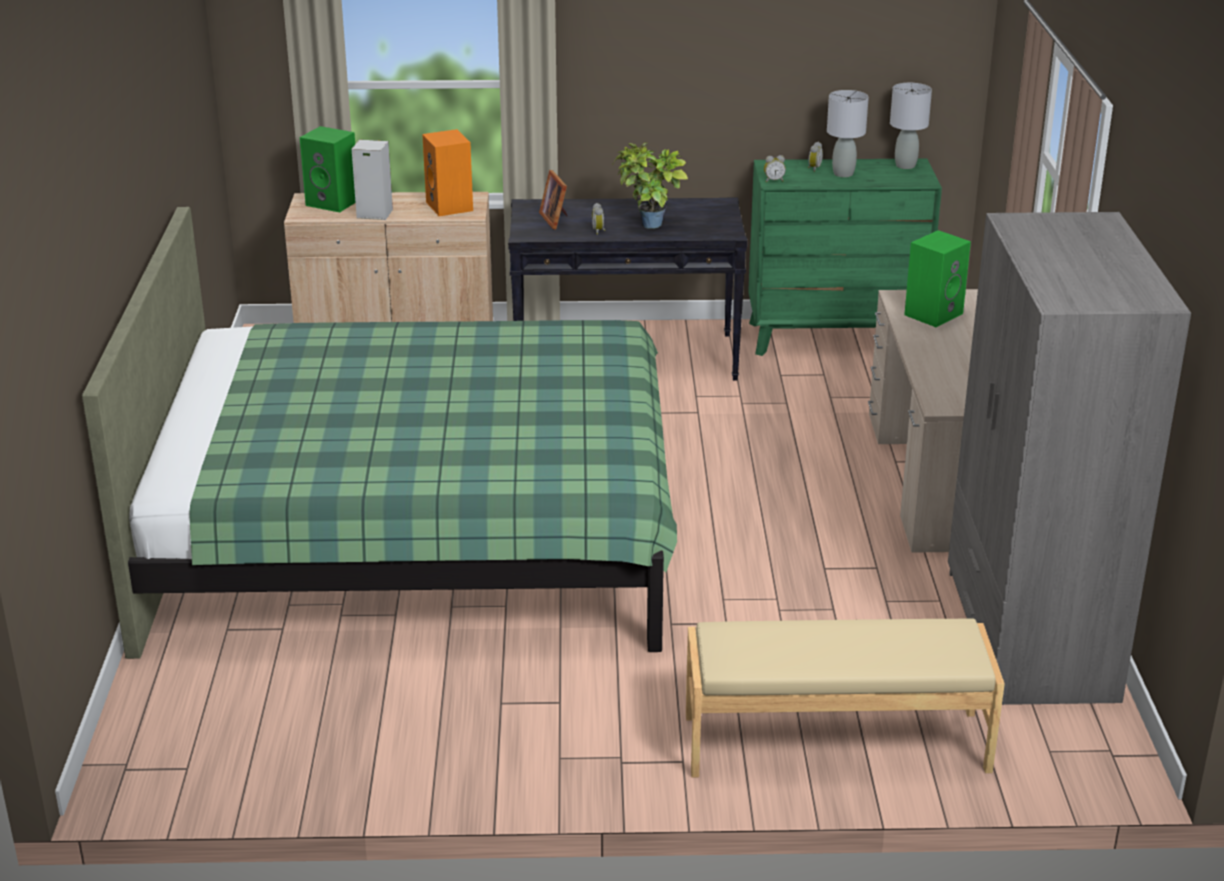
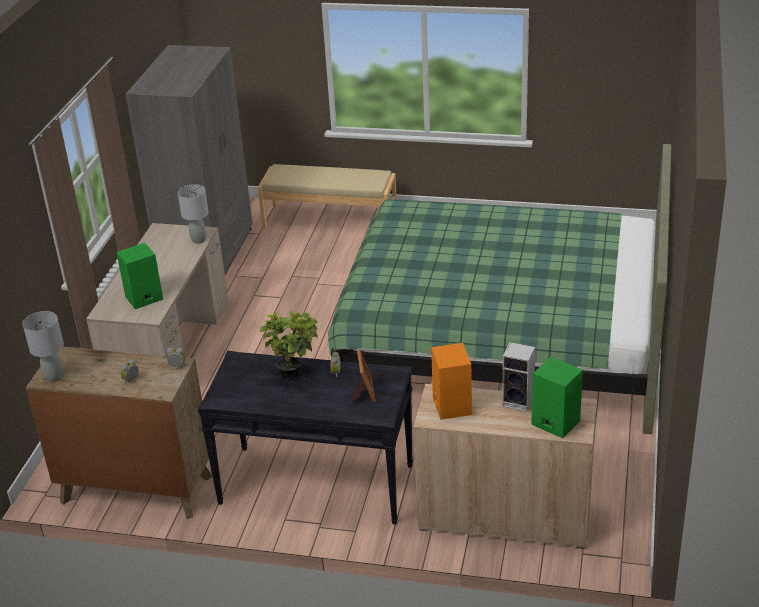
camera: 165 degrees left, 5 degrees up
green dresser [748,158,942,356] -> brown dresser [26,347,212,519]
grey table lamp [827,90,869,177] -> grey table lamp moved to [178,184,209,244]

